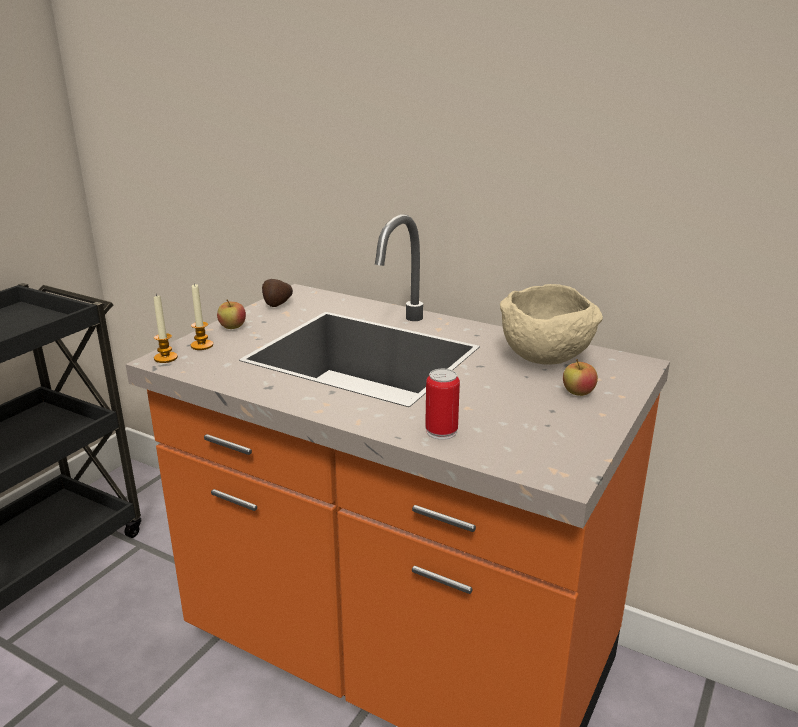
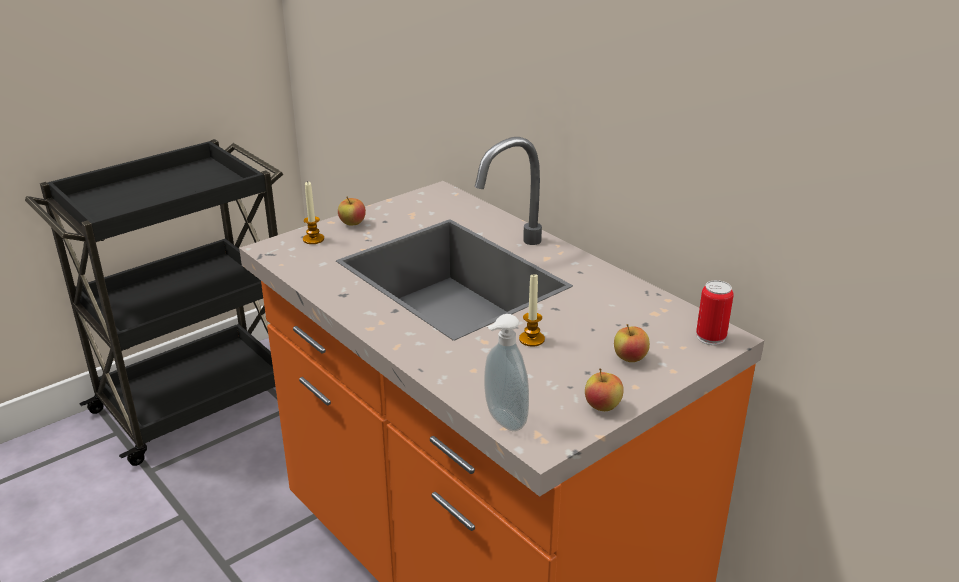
camera: 20 degrees right, 5 degrees up
candle [154,294,178,363] -> candle moved to [519,274,545,347]
potato [262,279,293,307] -> none
can [425,369,460,440] -> can moved to [696,280,733,345]
beige bowl [500,284,603,365] -> none
none -> soap dispenser [484,314,529,431]
none -> apple [585,369,624,411]

